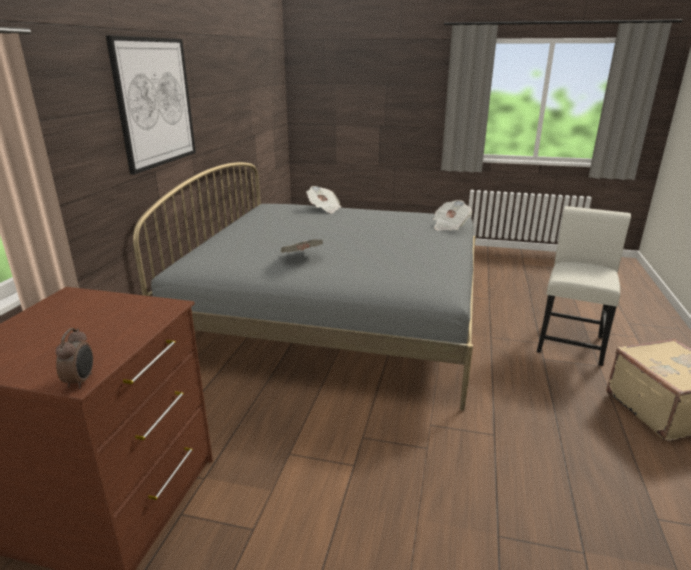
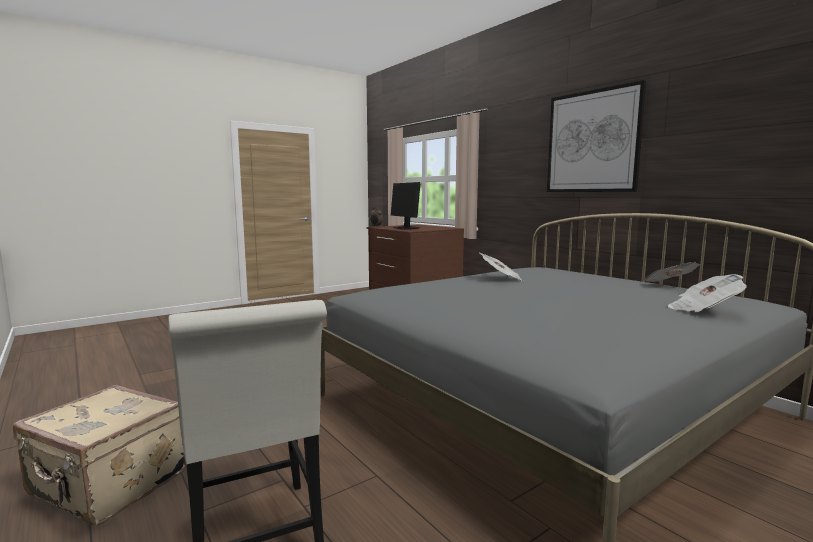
camera: 130 degrees right, 15 degrees down
newspaper [433,200,472,231] -> newspaper moved to [642,262,700,282]
none -> monitor [391,182,421,230]

